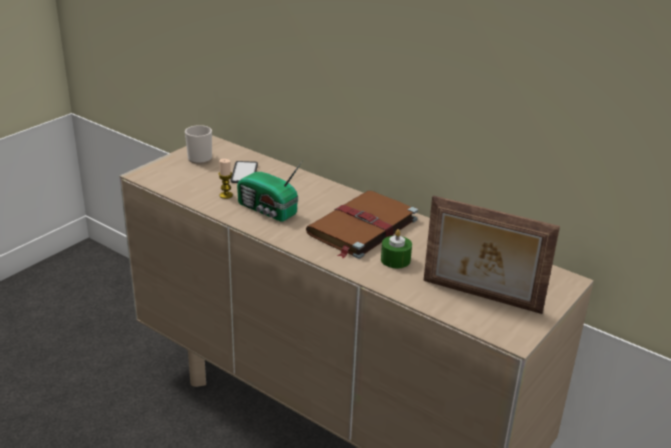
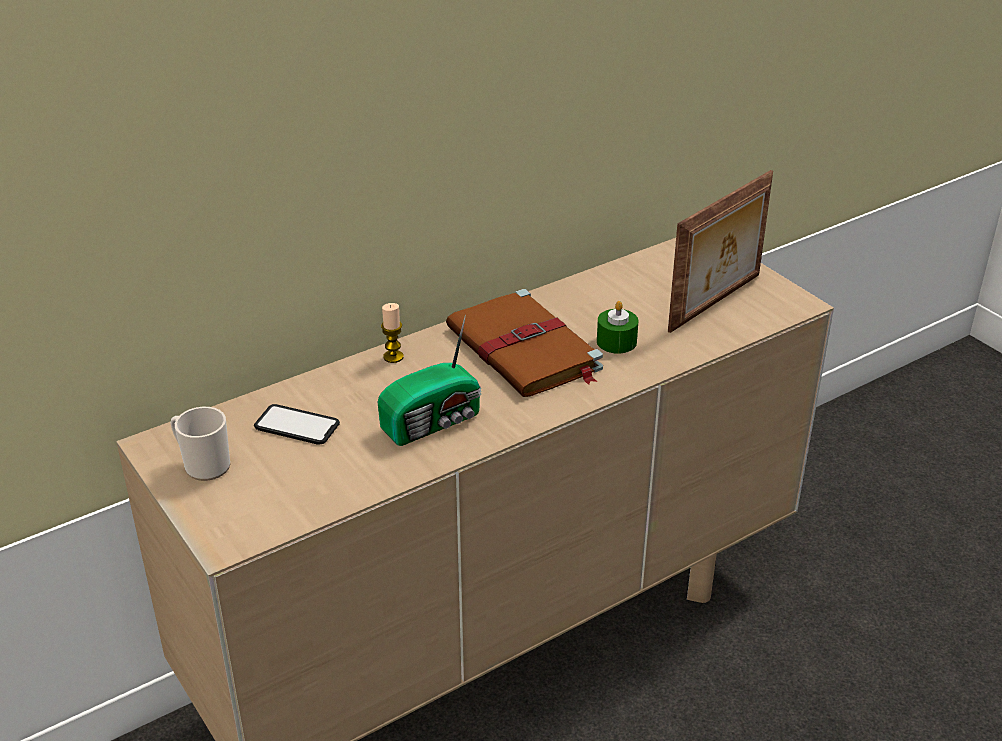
camera: 70 degrees left, 5 degrees up
candle [219,159,233,199] -> candle moved to [381,303,404,363]

